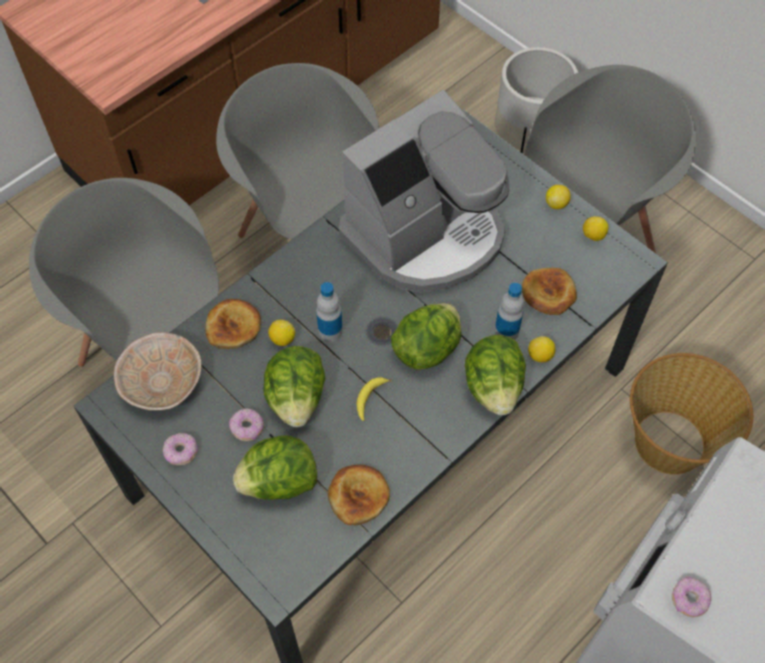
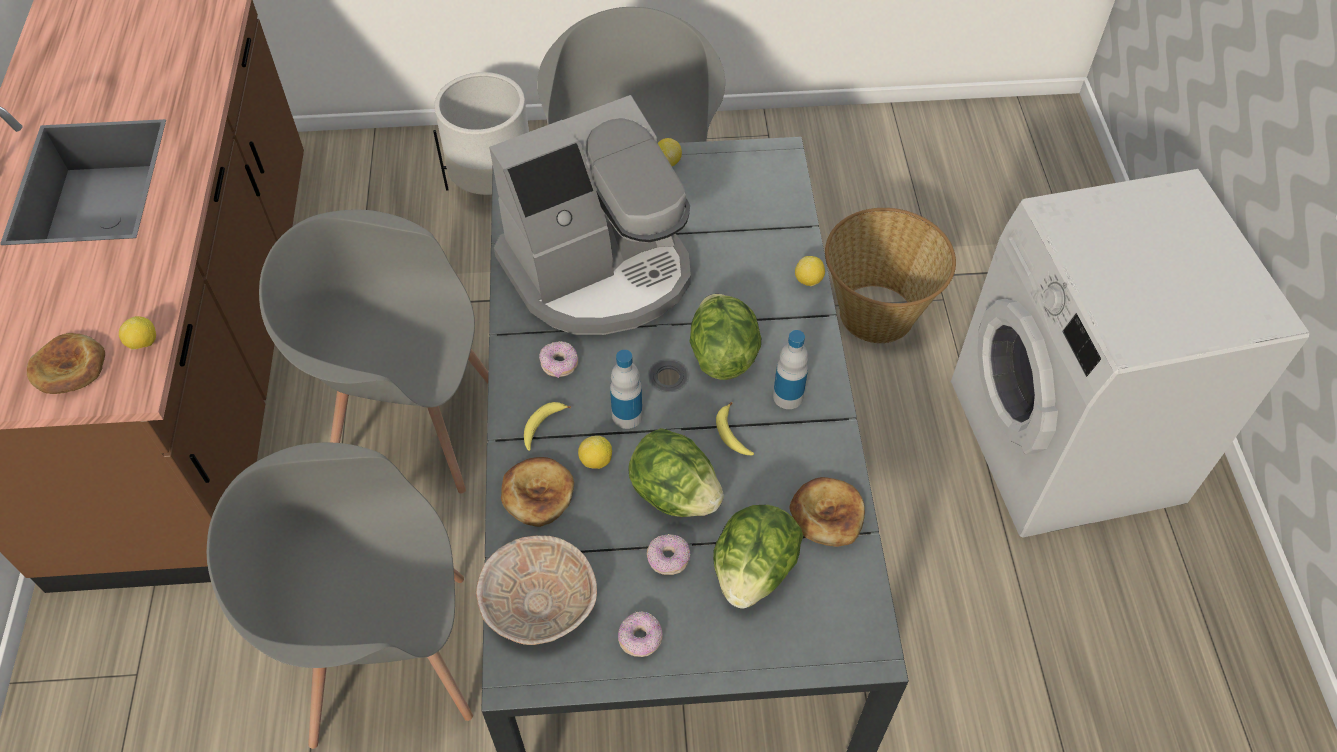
camera: 50 degrees left, 5 degrees down
coffee machine [339,90,509,293] -> coffee machine turned 60 degrees clockwise [489,95,691,335]
lettuce [465,335,526,415] -> none
bottle [494,283,524,340] -> bottle moved to [773,330,808,409]
bread [522,268,577,315] -> bread moved to [27,333,105,394]
lemon [583,216,608,241] -> lemon moved to [119,316,156,350]
donut [672,577,711,617] -> donut moved to [539,341,578,378]
none -> banana [524,402,571,451]

